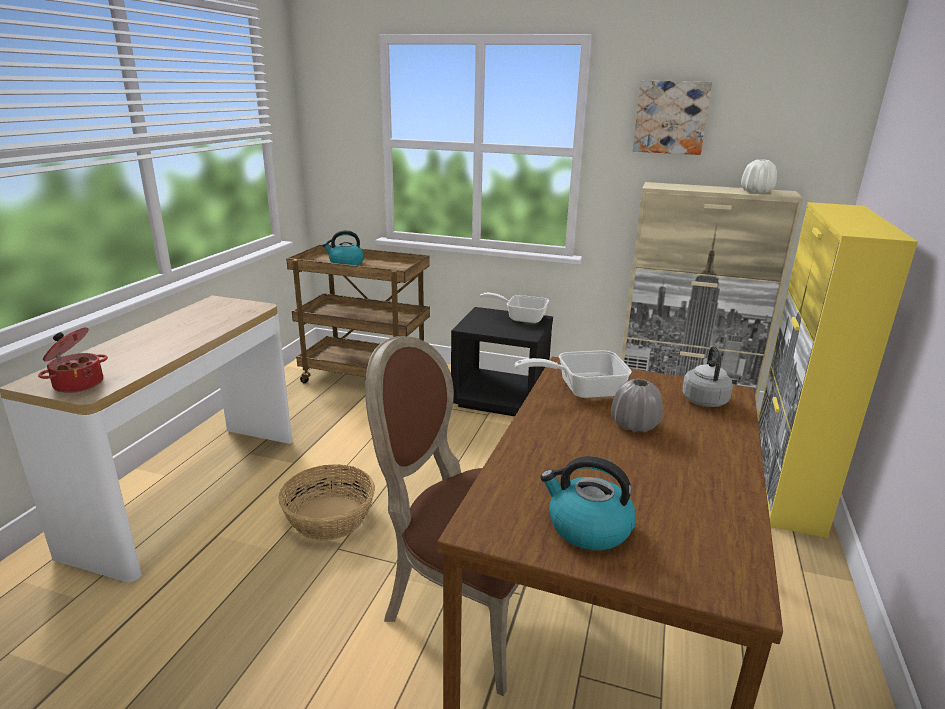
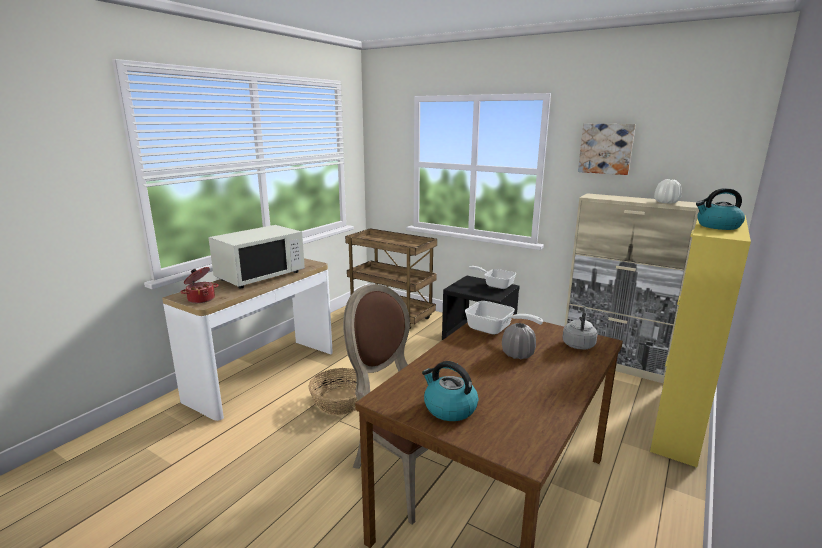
camera: 15 degrees right, 5 degrees down
kettle [322,230,364,266] -> kettle moved to [696,188,745,230]
frying pan [514,350,632,398] -> frying pan turned 150 degrees counterclockwise [465,301,543,335]
none -> white microwave [208,225,305,288]

